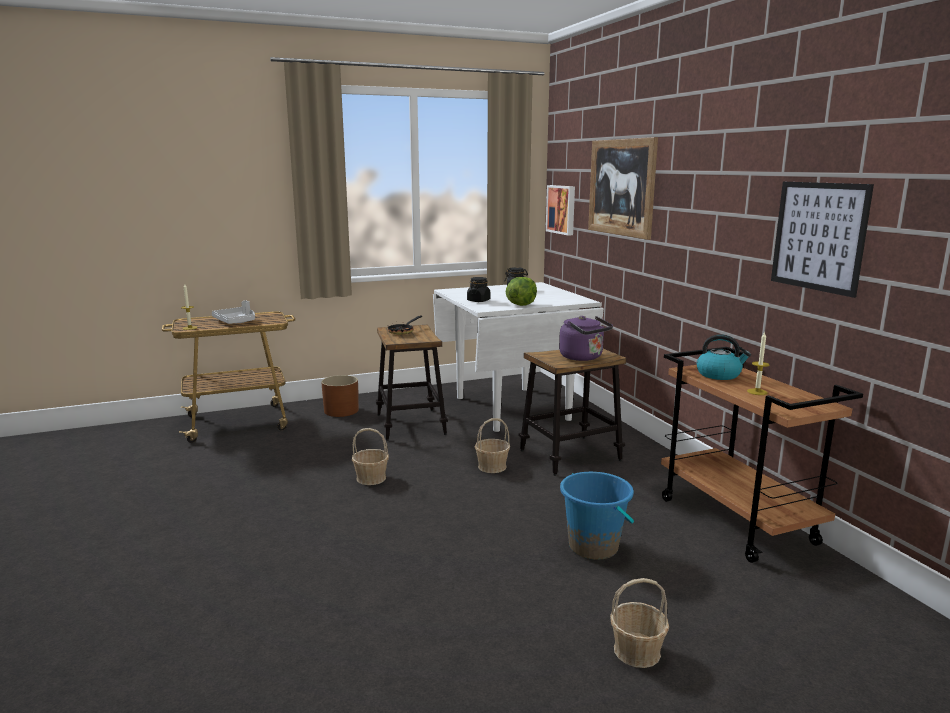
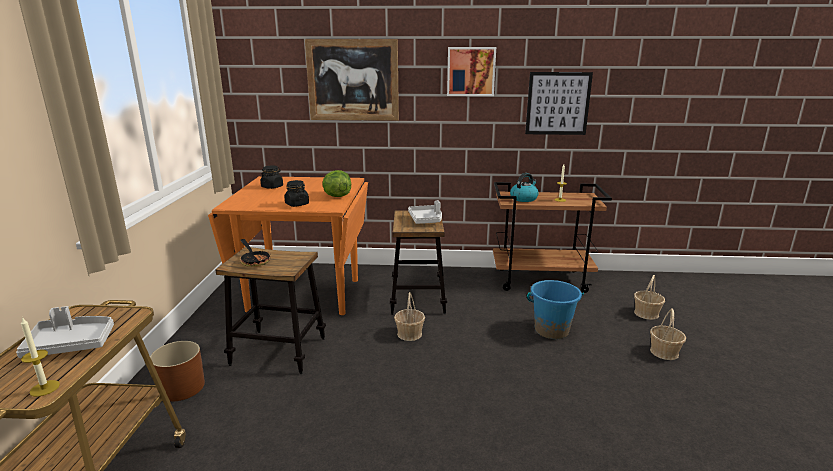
camera: 65 degrees left, 5 degrees up
basket [352,428,389,485] -> basket moved to [634,275,665,320]
white dining table [433,282,604,432] -> orange dining table [208,176,368,315]
picture [546,185,575,235] -> picture moved to [447,47,496,96]
purple kettle [559,316,613,361] -> grey tray [408,200,442,224]

